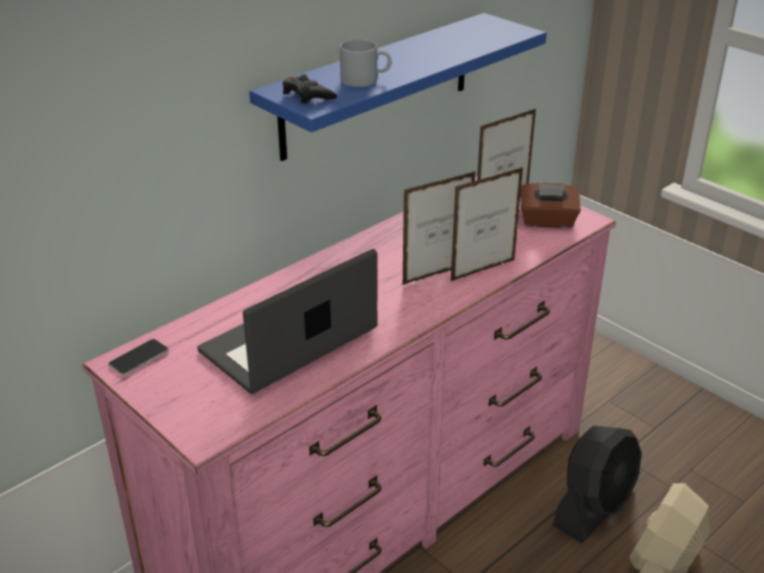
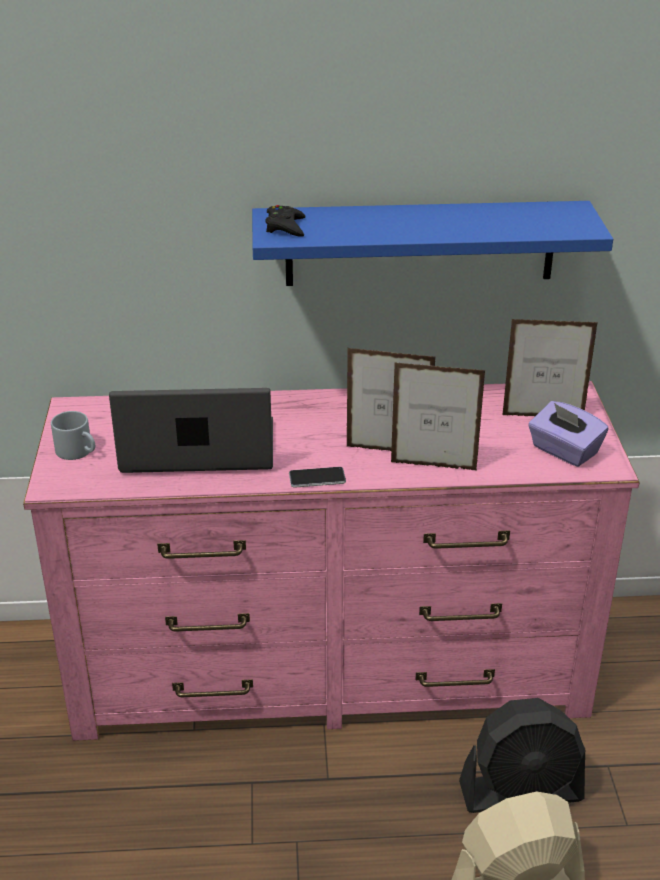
camera: 40 degrees right, 0 degrees up
phone [109,339,169,376] -> phone moved to [289,467,346,488]
grey mug [340,39,391,87] -> grey mug moved to [51,411,95,460]
brown tissue box [520,182,581,228] -> purple tissue box [528,401,609,467]

